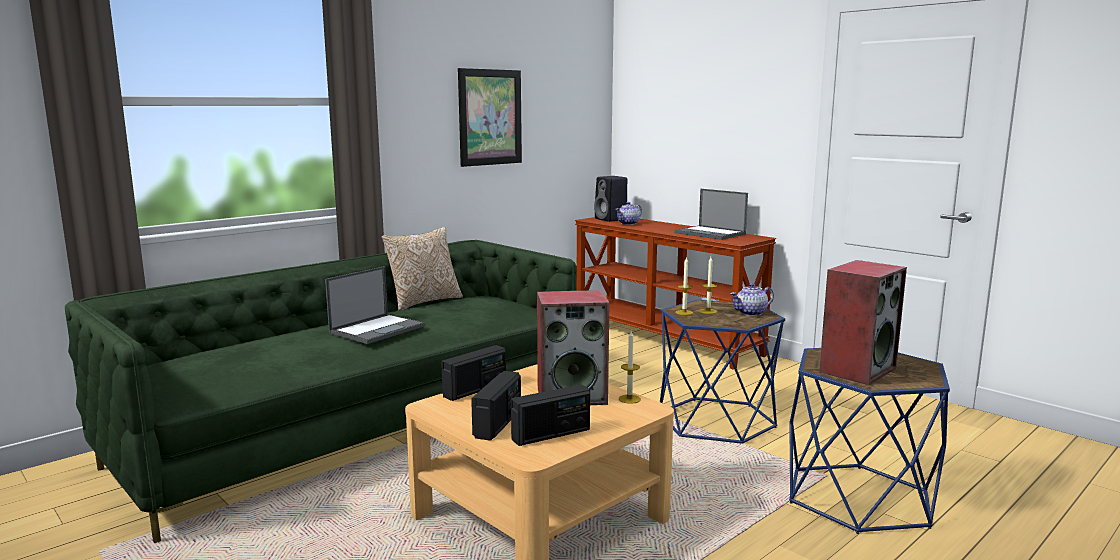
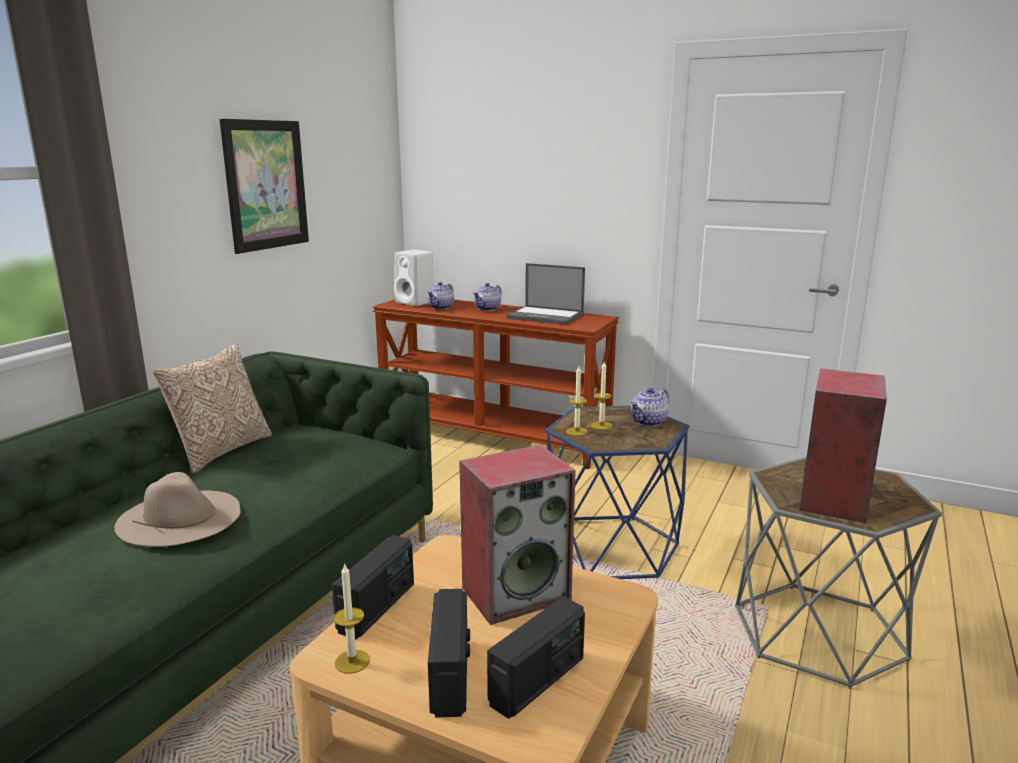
camera: 20 degrees left, 5 degrees up
laptop [325,266,425,344] -> beige hat [114,472,241,547]
black speaker [594,176,627,222] -> white speaker [394,250,434,306]
candle [619,331,641,404] -> candle moved to [334,563,370,674]
blue side table [789,348,950,534] -> grey side table [735,457,942,689]
none -> teapot [473,283,502,311]

